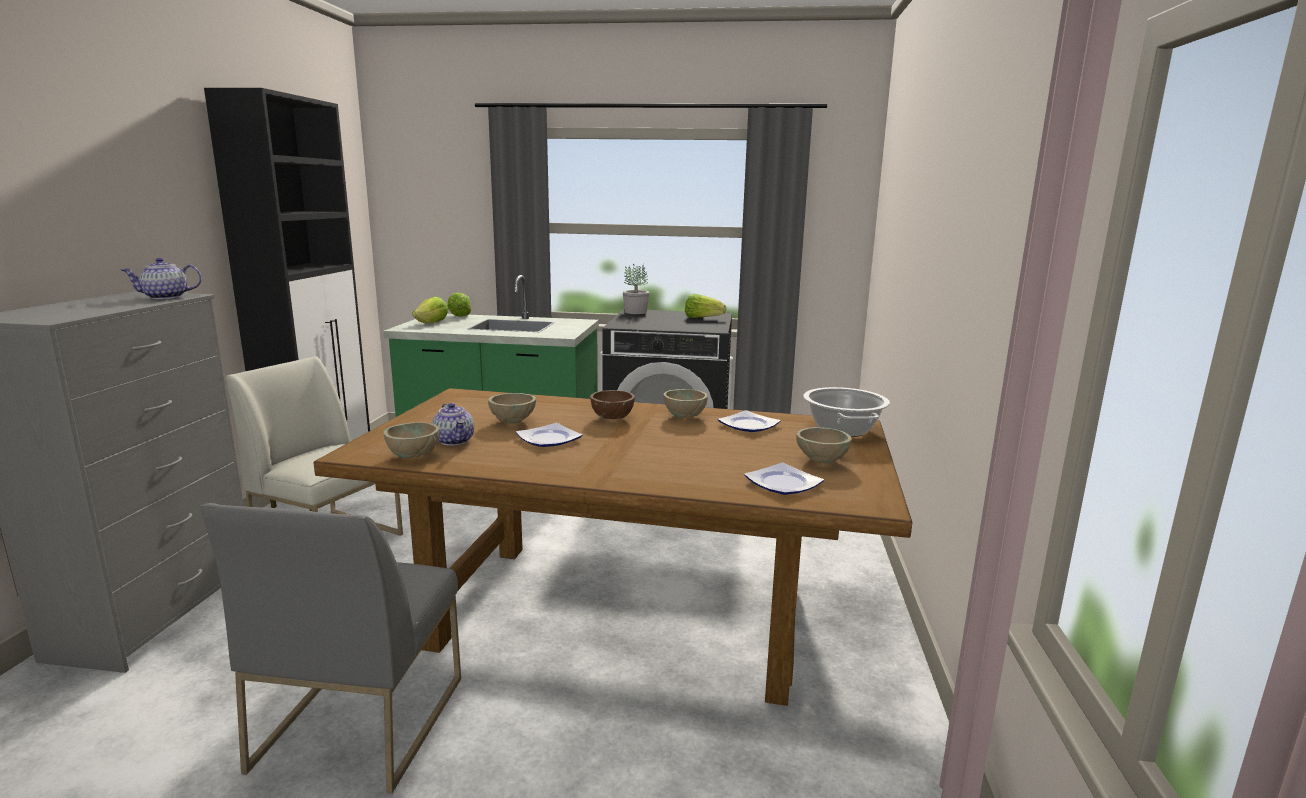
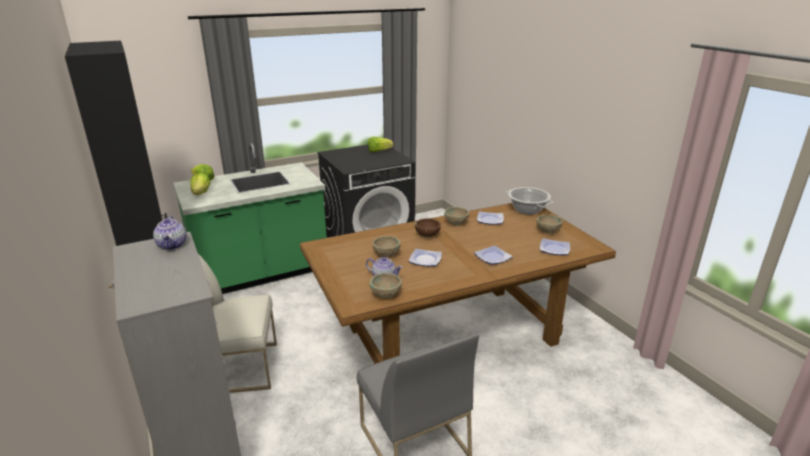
camera: 35 degrees left, 10 degrees up
teapot [121,258,202,299] -> teapot turned 45 degrees counterclockwise [153,216,187,250]
potted plant [623,264,650,314] -> none
none -> plate [474,245,513,265]

